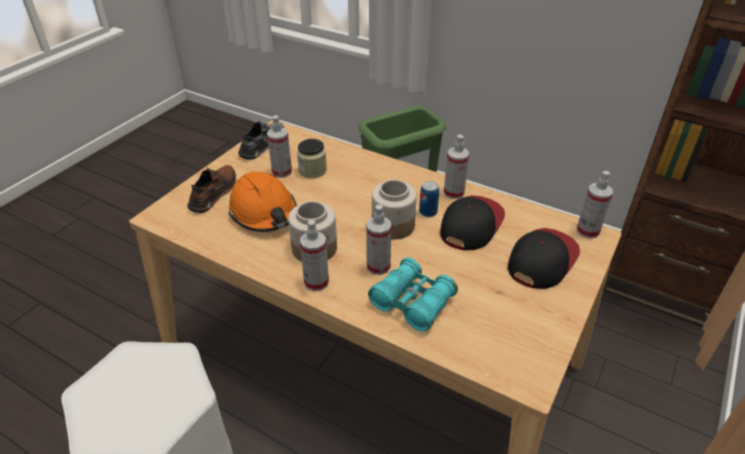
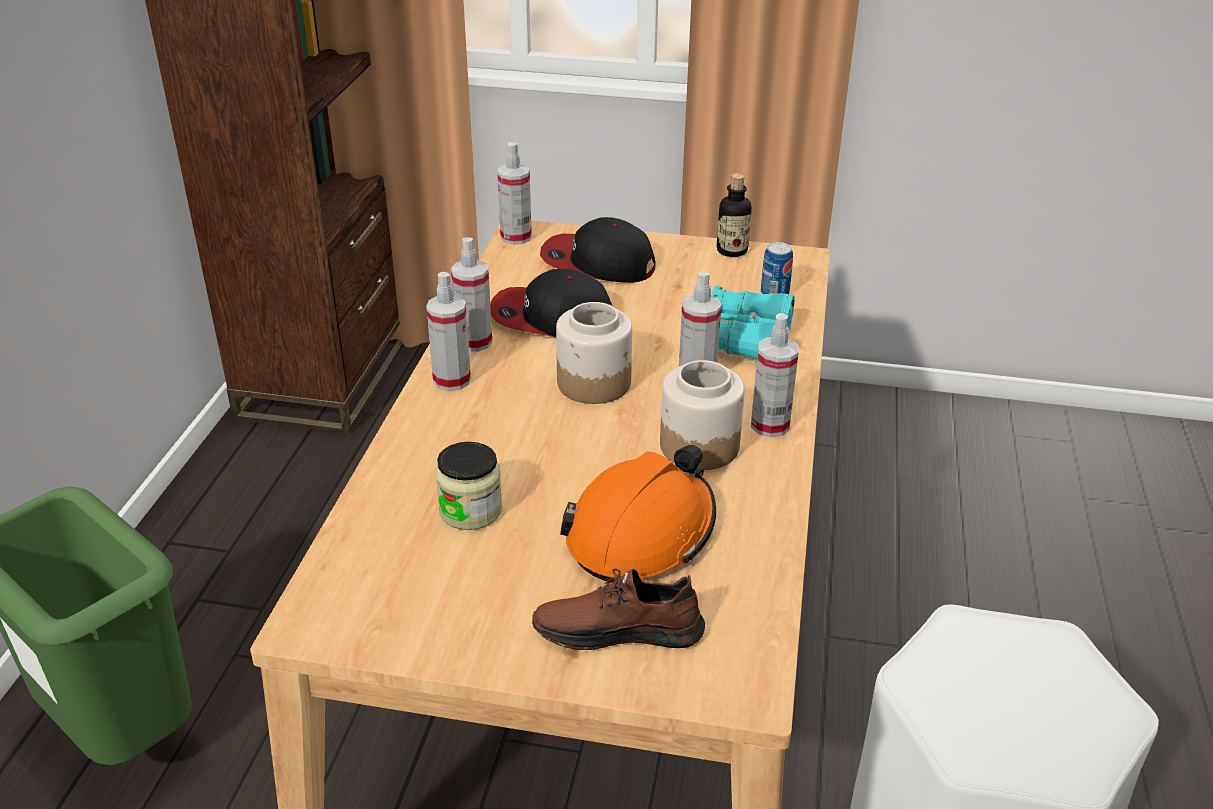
camera: 110 degrees left, 5 degrees down
grey shoe [238,120,284,160] -> none
spray bottle [267,115,292,178] -> spray bottle moved to [426,272,471,391]
can [419,181,439,217] -> can moved to [761,242,793,294]
none -> bottle [716,173,752,257]

